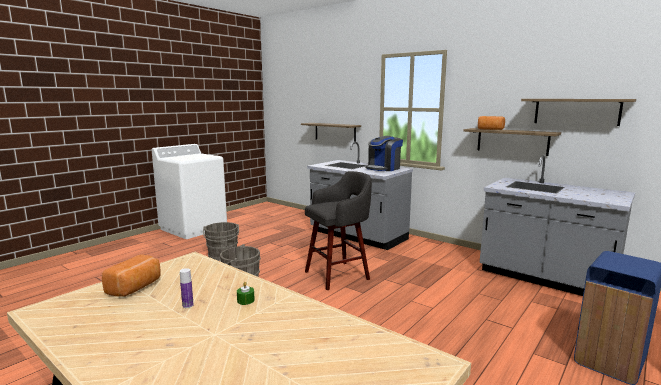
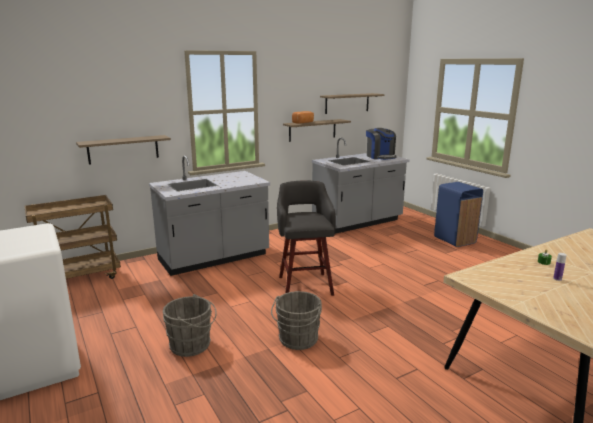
camera: 70 degrees left, 5 degrees up
bread [102,254,161,296] -> none
coffee machine [366,136,403,171] -> coffee machine moved to [366,128,397,160]
none -> brown cart [25,195,121,279]

